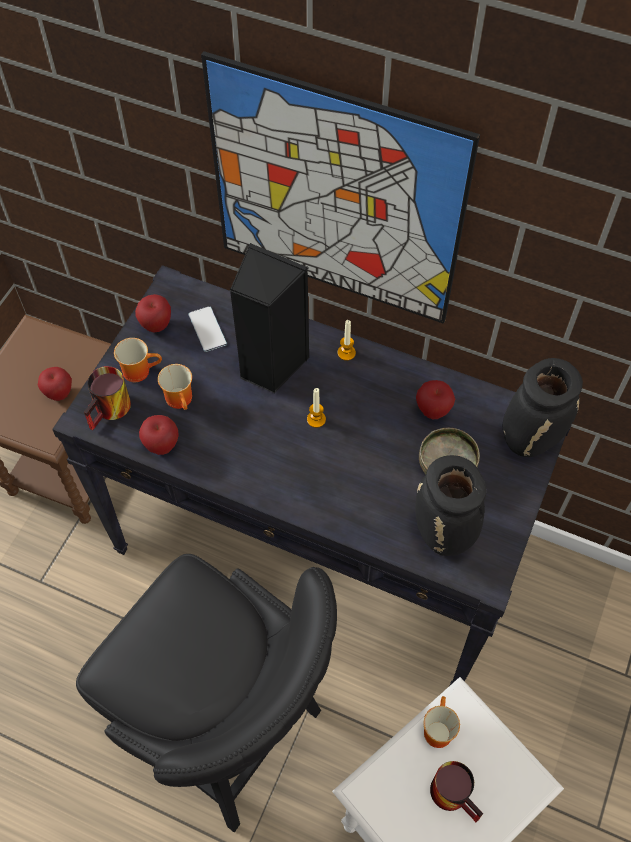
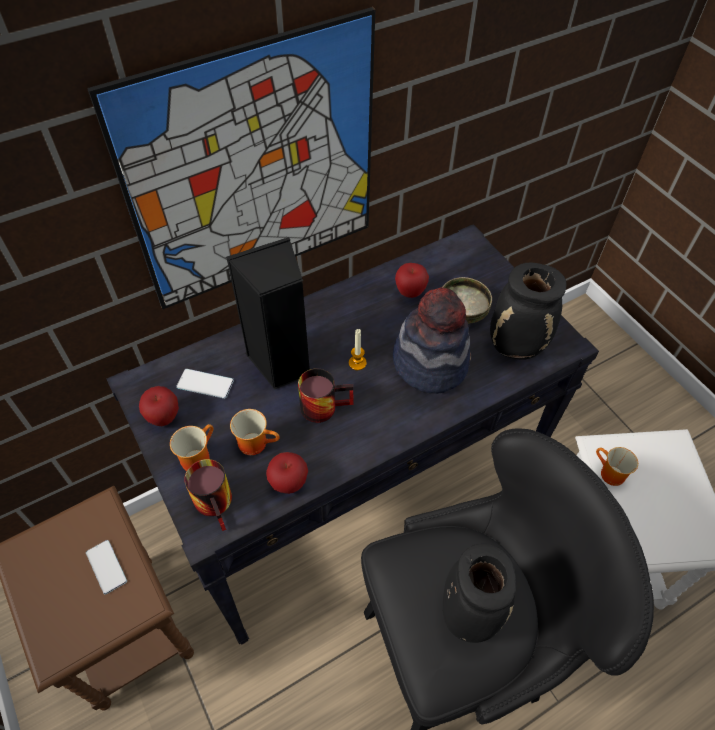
camera: 55 degrees left, 5 degrees down
apple [38,367,72,401] -> phone [86,540,127,595]
candle [337,320,356,361] -> none
mug [430,761,483,822] -> mug moved to [298,368,354,423]
black vase [503,358,583,457] -> black vase moved to [443,544,516,643]
none -> hat [393,287,471,394]

